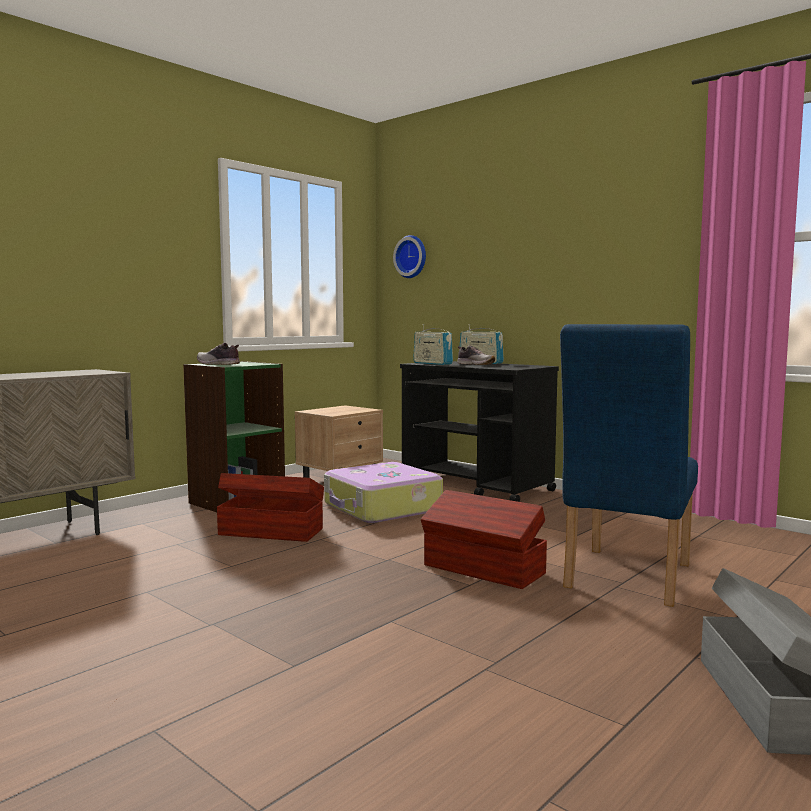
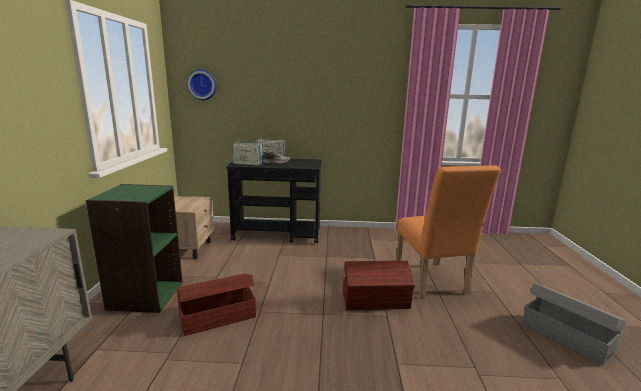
camera: 40 degrees left, 10 degrees up
shoe [197,343,240,365] -> none
suitcase [324,462,443,523] -> none
blue chair [560,324,698,607] -> orange chair [396,165,501,299]

